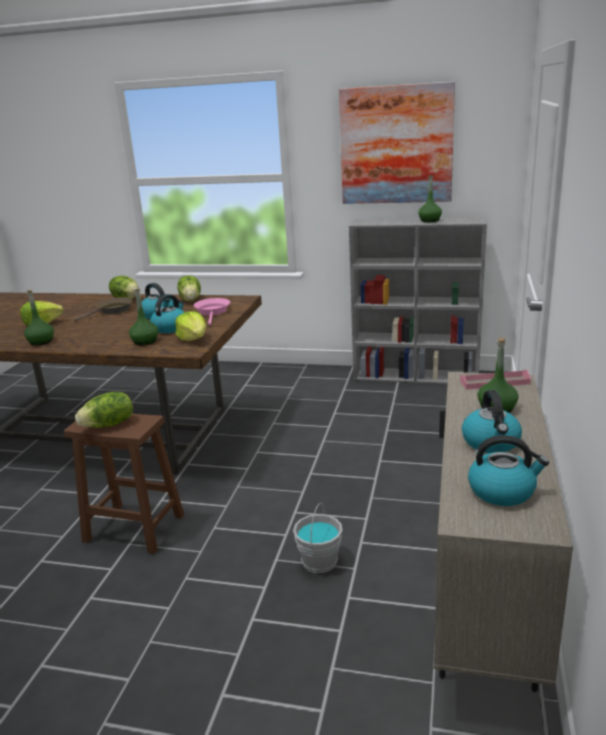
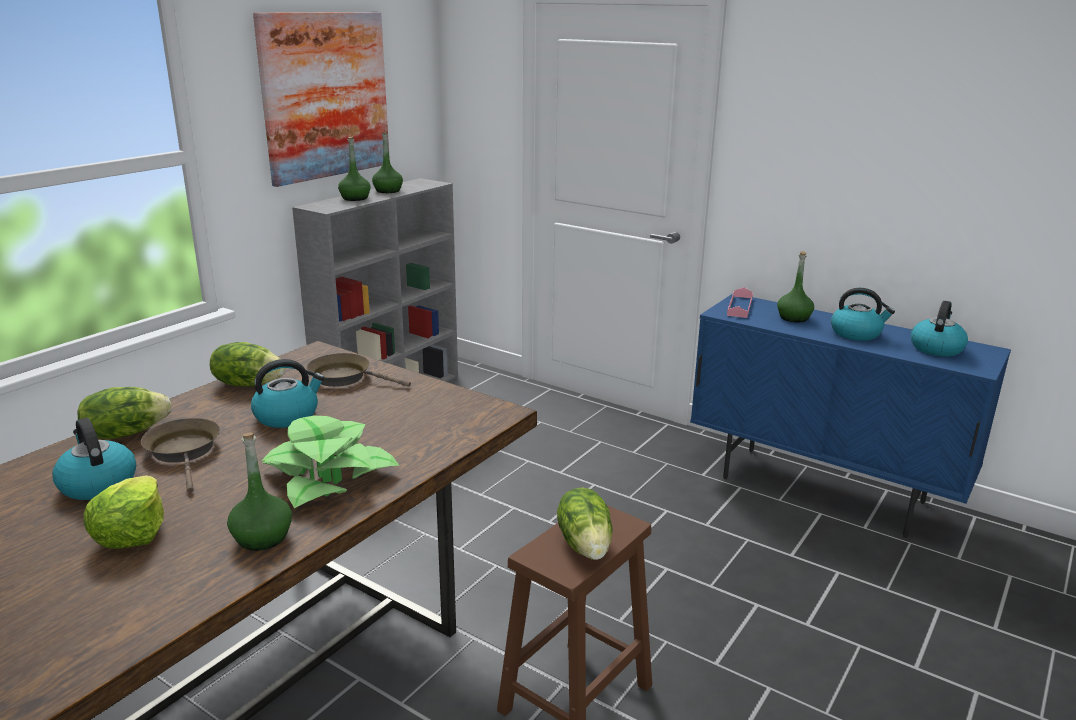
camera: 70 degrees left, 0 degrees up
green bottle [129,288,158,345] -> green bottle moved to [338,137,371,201]
kettle [150,294,185,333] -> kettle moved to [52,418,136,500]
lettuce [175,311,206,341] -> none
pink frying pan [194,298,230,325] -> brown frying pan [306,353,411,387]
grey bucket [293,503,342,573] -> none
beige cabinet [434,372,573,692] -> blue cabinet [690,294,1011,538]
none -> potted plant [262,416,400,508]

